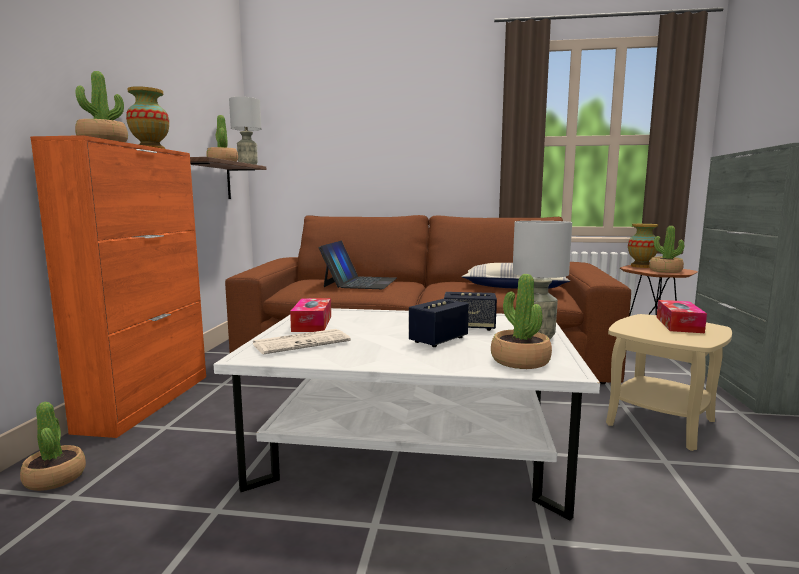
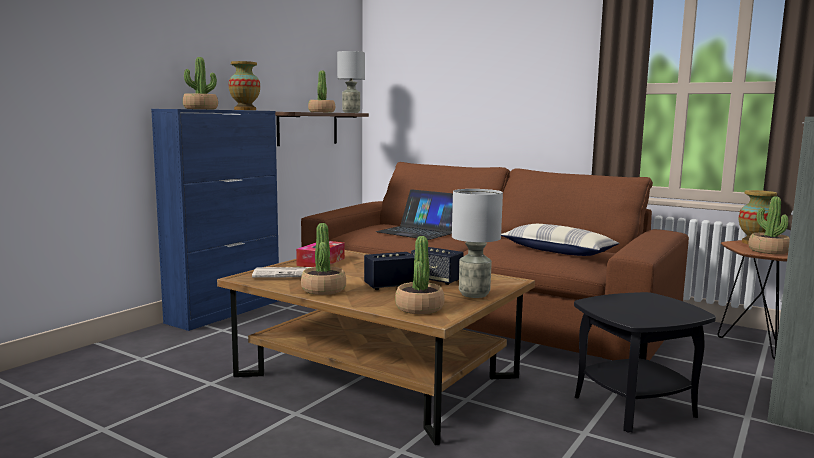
camera: 25 degrees right, 0 degrees up
potted plant [20,402,86,491] -> potted plant moved to [301,223,346,295]
orange cabinet [30,135,206,438] -> blue cabinet [151,109,279,331]
white coffee table [214,308,600,520] -> brown coffee table [217,250,535,445]
laptop [318,241,397,289] -> laptop turned 90 degrees clockwise [376,189,453,240]
beige side table [606,314,732,451] -> black side table [574,292,716,433]
tissue box [657,300,707,333] -> none

